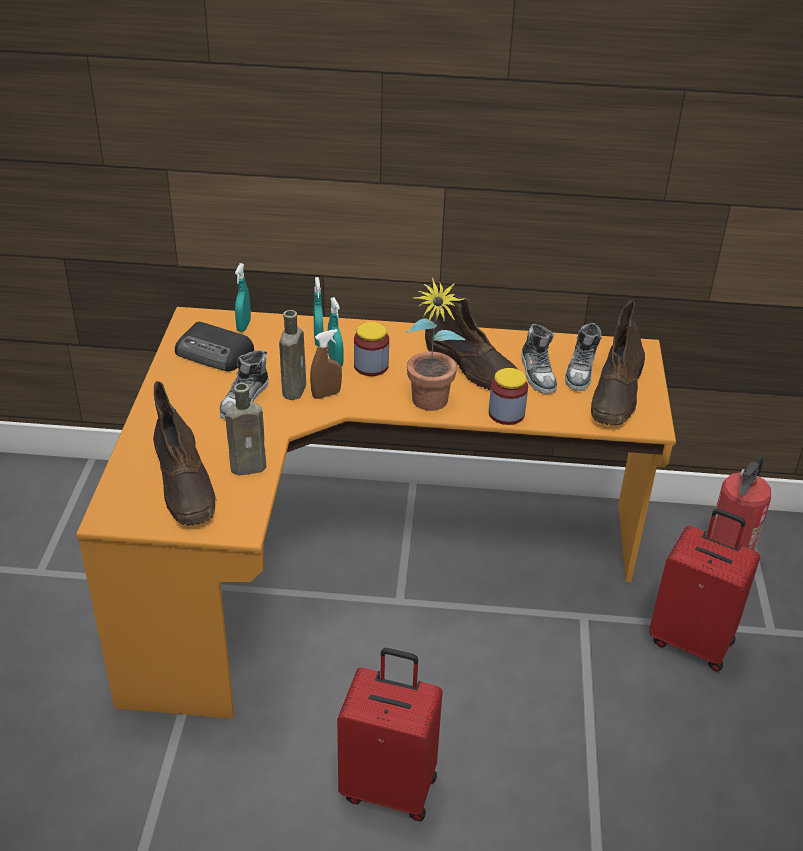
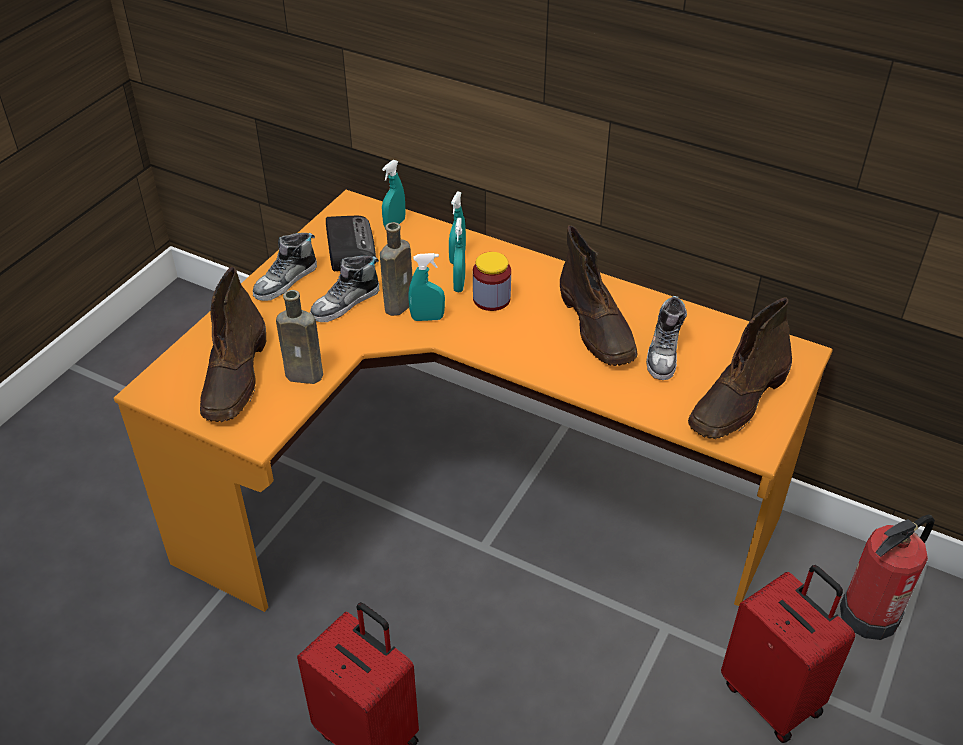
camera: 25 degrees right, 5 degrees up
radio [175,322,254,372] -> radio turned 150 degrees counterclockwise [326,216,376,272]
brown spray bottle [310,329,342,399] -> turquoise spray bottle [409,253,445,321]
potted plant [406,278,465,411] -> none
jar [489,368,528,425] -> none
shoe [565,323,602,391] -> shoe moved to [253,233,317,301]

